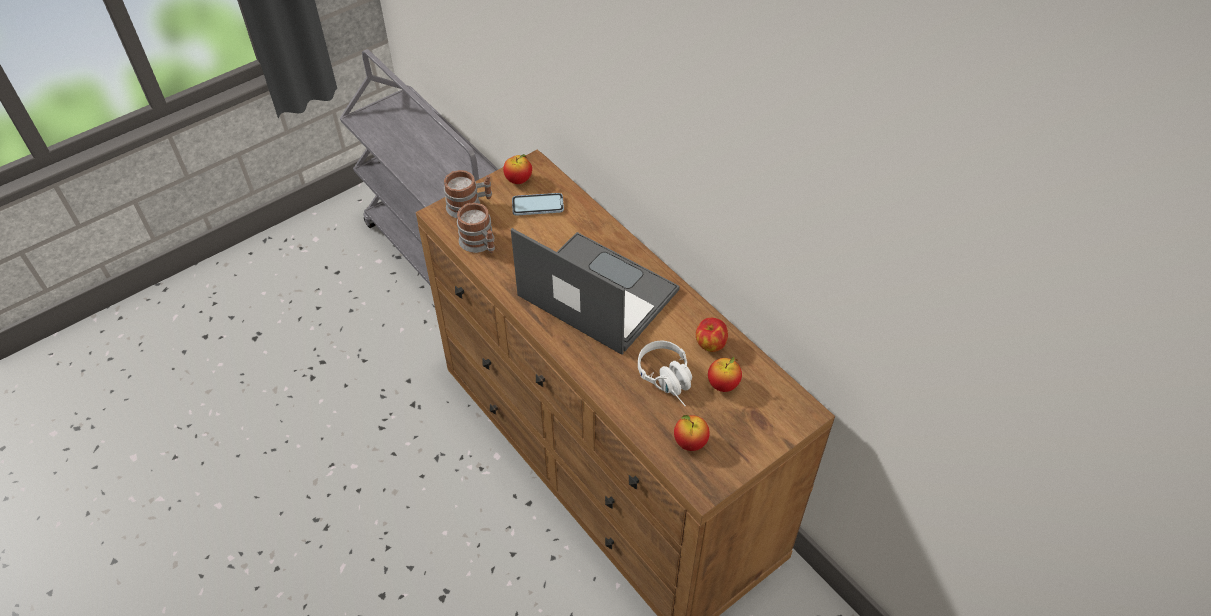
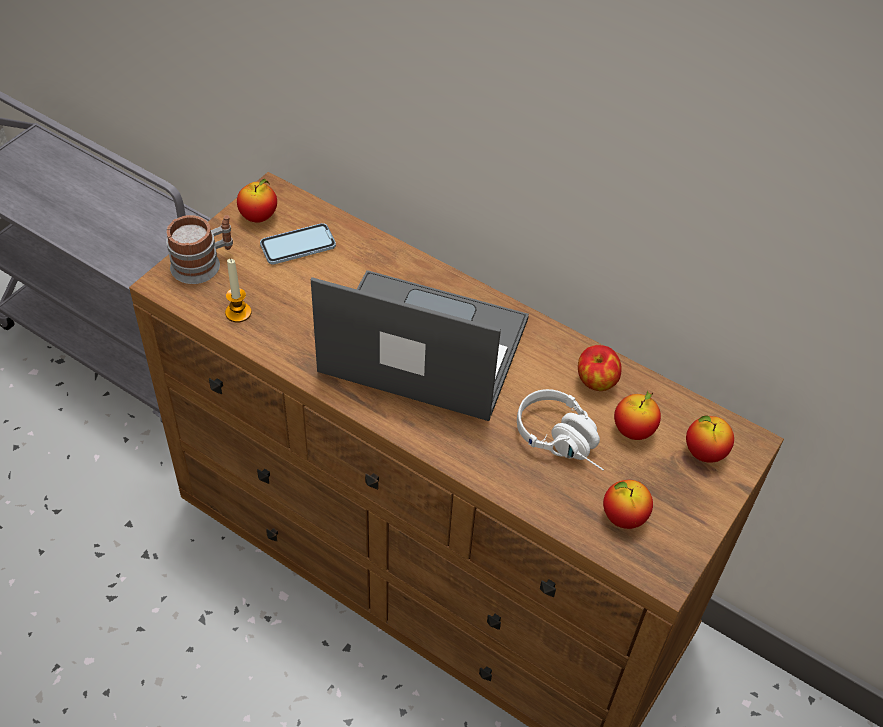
camera: 20 degrees left, 0 degrees up
mug [457,203,495,253] -> candle [225,259,252,323]
none -> apple [686,415,734,463]

